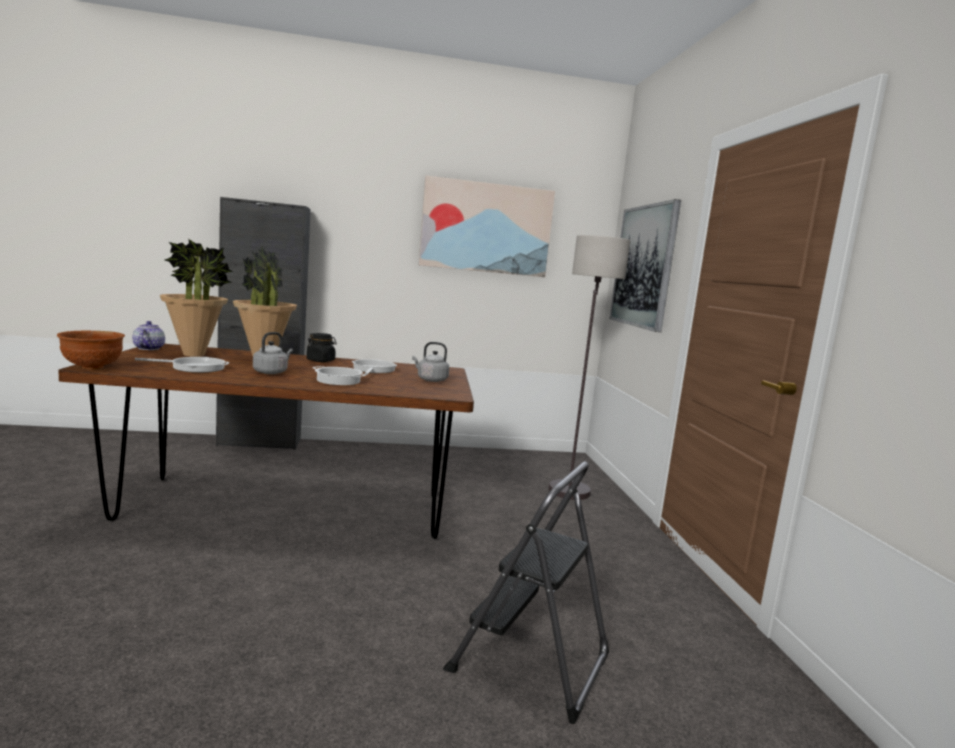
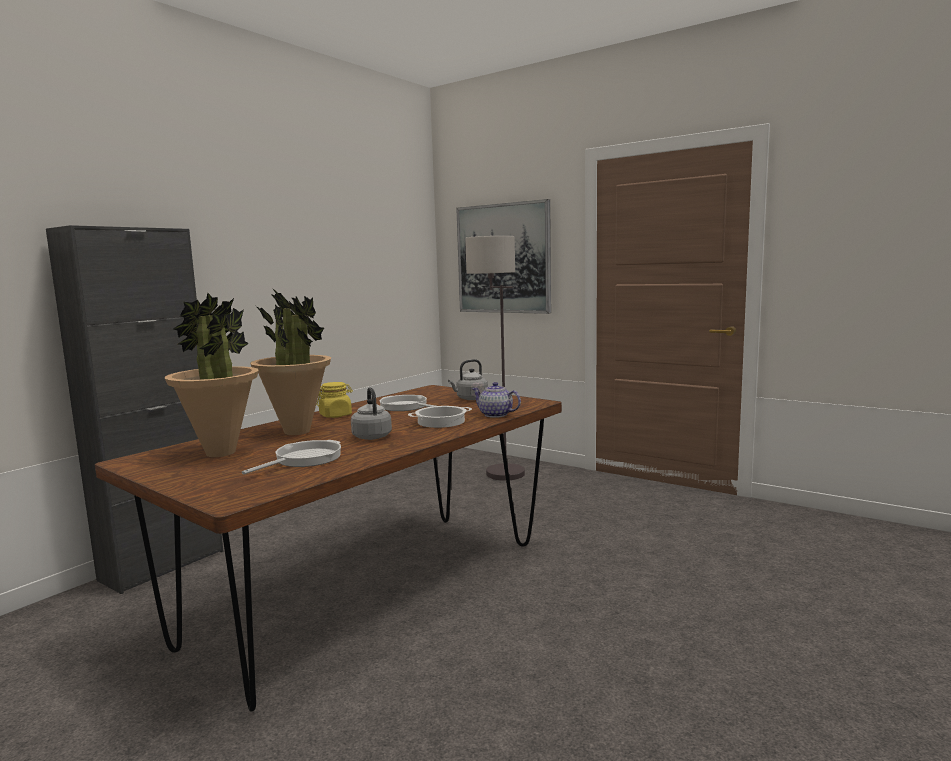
camera: 45 degrees left, 0 degrees up
brown bowl [57,331,125,369] -> none
teapot [132,321,165,350] -> teapot moved to [471,382,521,418]
black jar [307,333,337,362] -> yellow jar [317,382,353,418]
picture [419,176,555,277] -> none
black step ladder [443,461,609,724] -> none

